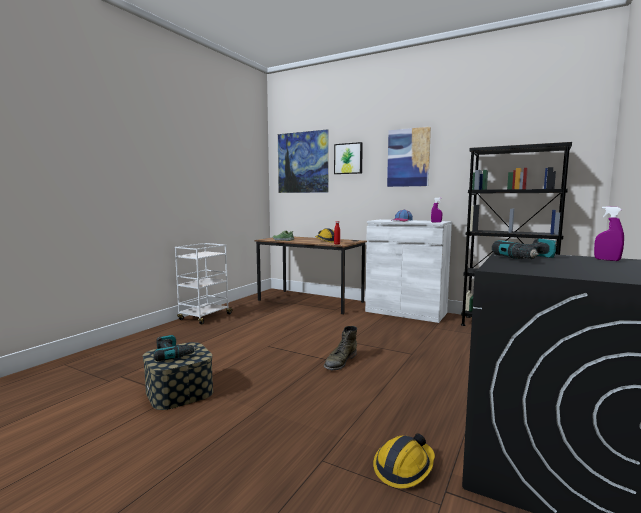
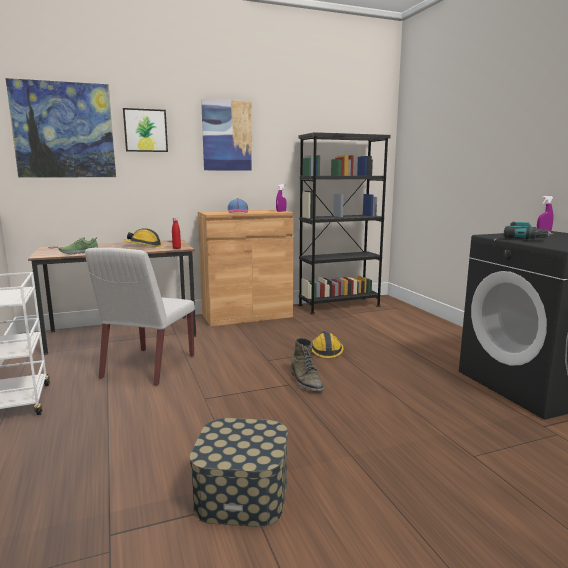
camera: 50 degrees left, 5 degrees up
power drill [154,335,198,361] -> none
white cabinet [365,219,452,323] -> brown cabinet [198,209,293,327]
hard hat [373,433,435,489] -> hard hat moved to [312,331,344,358]
none -> white chair [85,248,195,386]

